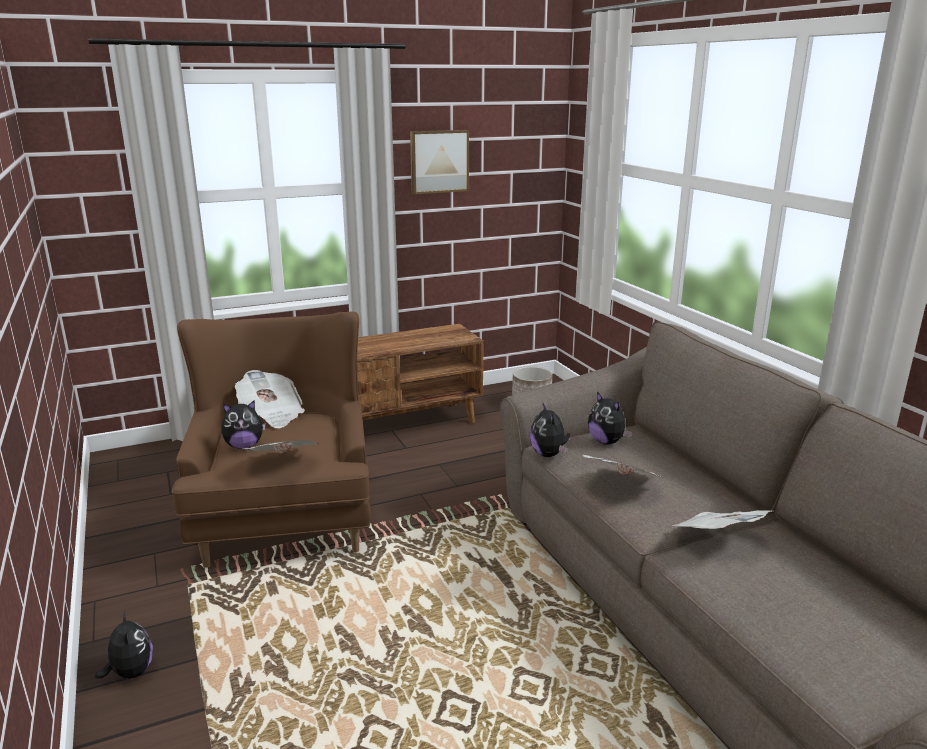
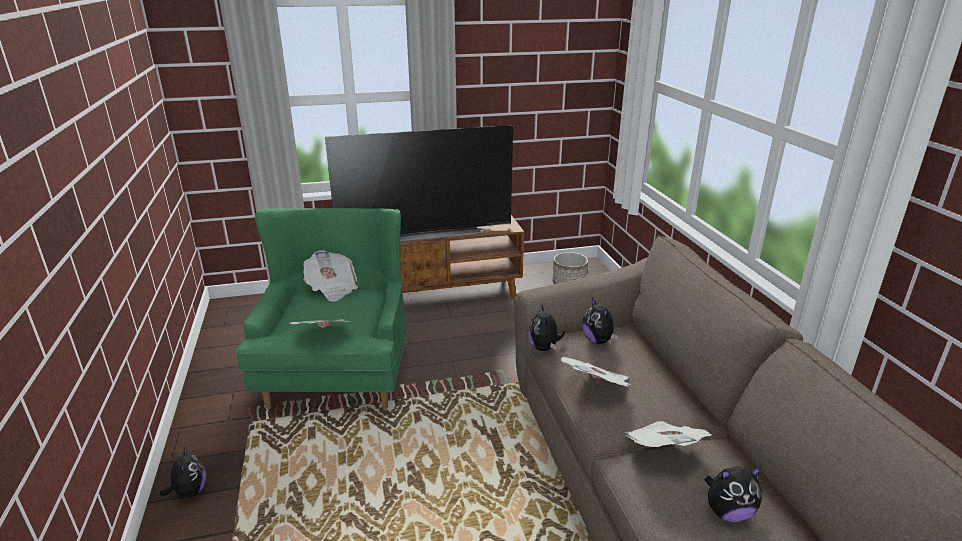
camera: 10 degrees right, 5 degrees up
brown armchair [171,311,371,568] -> green armchair [236,208,406,409]
plush toy [221,401,266,449] -> plush toy moved to [705,466,762,522]
picture [410,130,469,194] -> none
none -> television [325,125,513,242]

